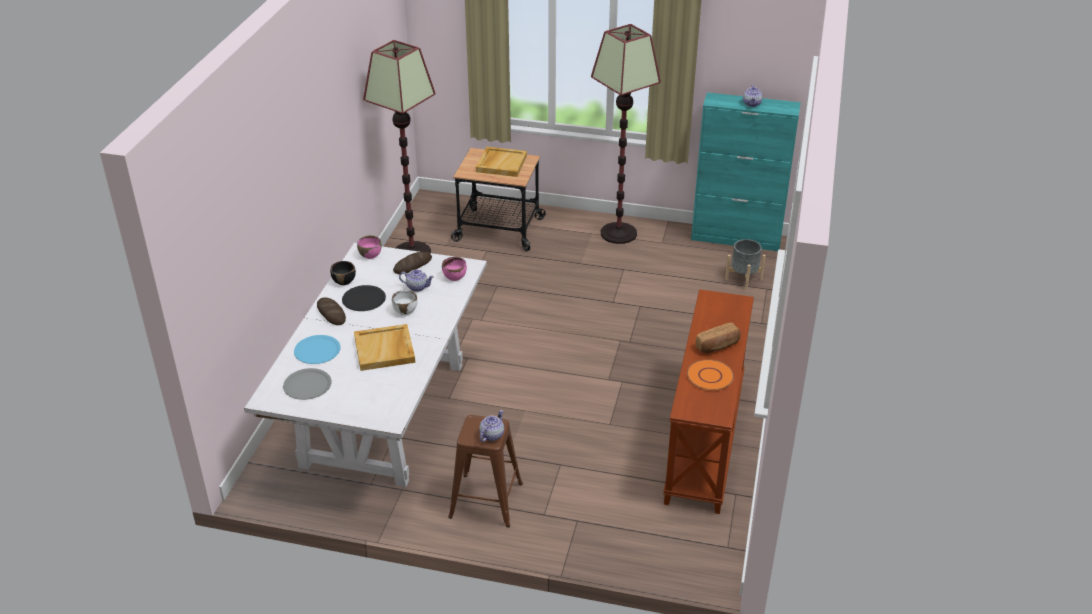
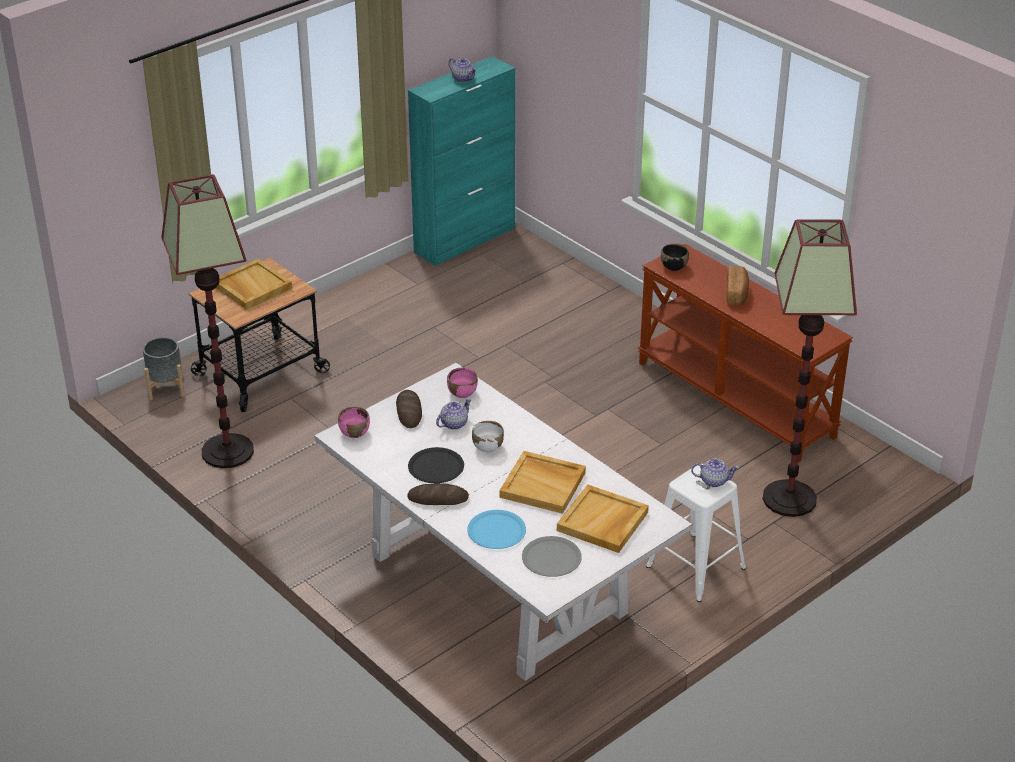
camera: 55 degrees left, 0 degrees up
black bowl [330,261,356,285] -> black bowl moved to [661,244,689,271]
brown stool [448,415,523,528] -> white stool [646,464,746,602]
teapot [479,410,504,442] -> teapot turned 120 degrees clockwise [691,459,739,487]
floor lamp [591,24,661,244] -> floor lamp moved to [763,219,857,517]
orange plate [687,359,734,390] -> none
grey planter [725,239,766,290] -> grey planter moved to [143,337,185,400]
none -> beige tray [557,484,649,553]

